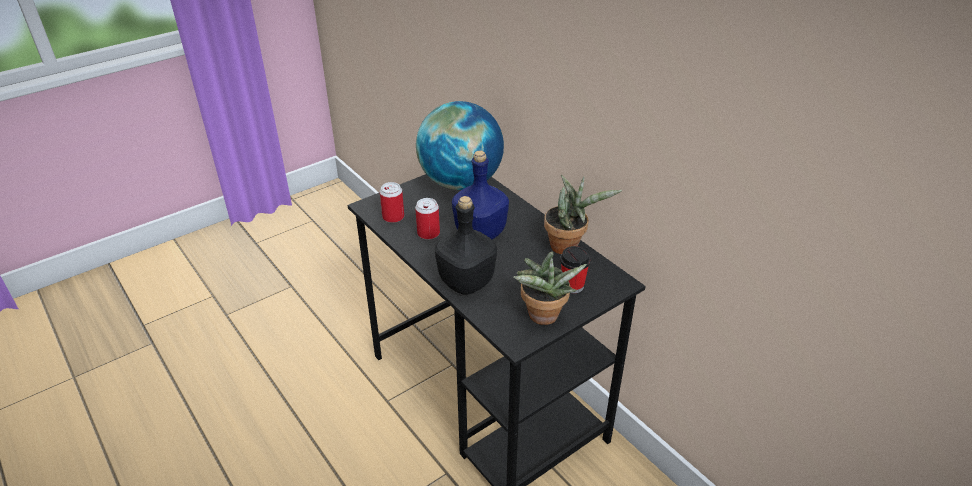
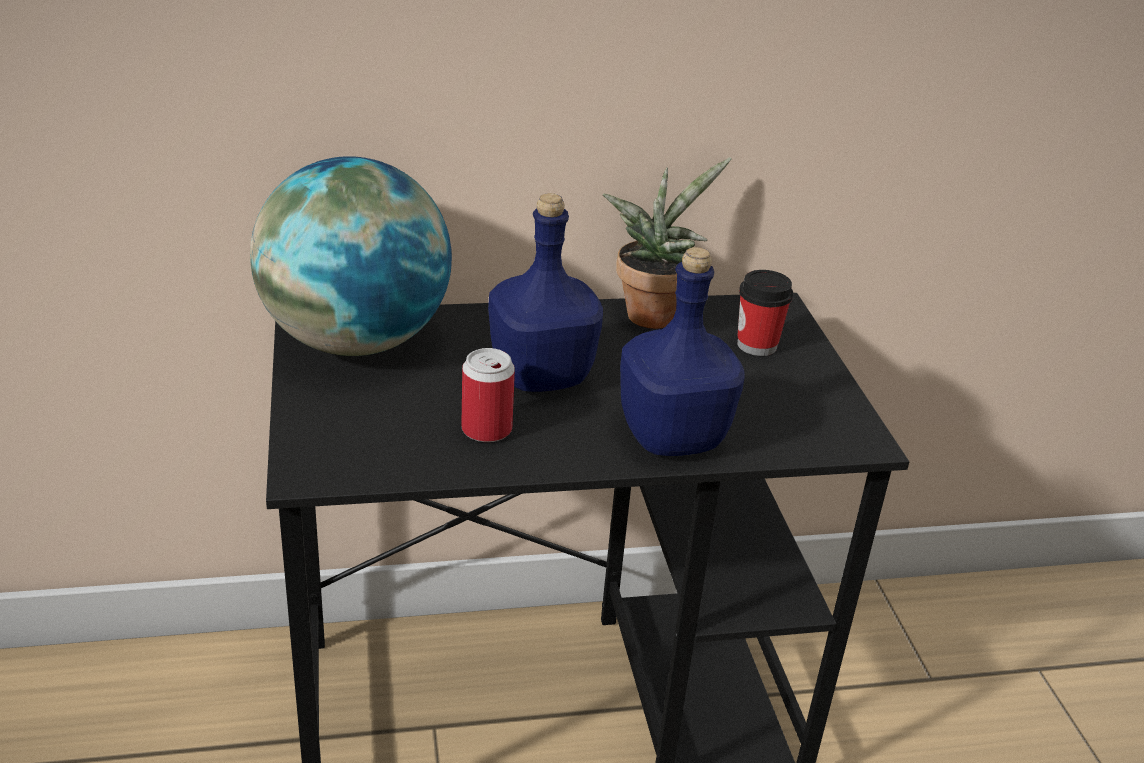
camera: 65 degrees left, 5 degrees down
can [380,182,404,223] -> none
black bottle [435,196,497,295] -> blue bottle [620,247,745,456]
potted plant [513,252,587,325] -> none

